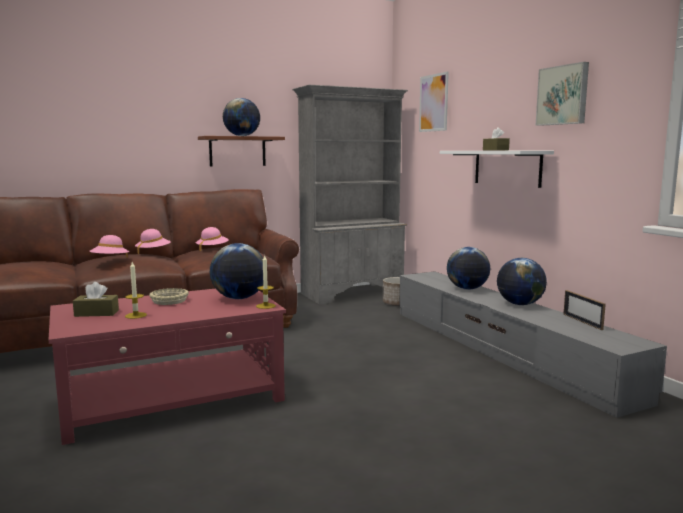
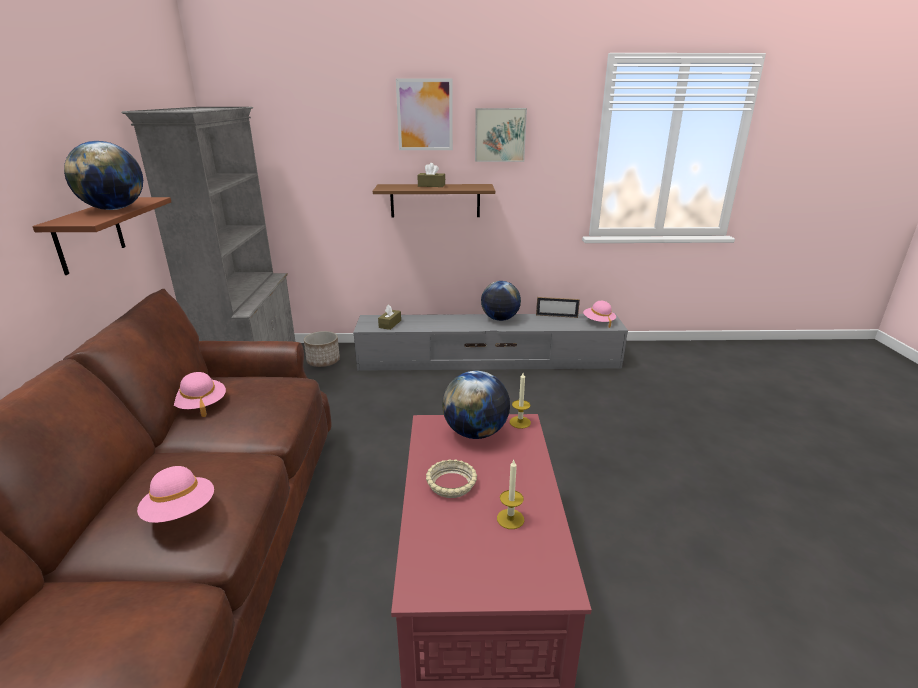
camera: 65 degrees left, 15 degrees up
brown tissue box [73,282,119,317] -> brown tissue box moved to [378,305,401,330]
pink hat [135,229,171,255] -> pink hat moved to [583,301,616,328]
picture [419,72,449,132] -> picture moved to [396,78,453,150]
white shelf [440,151,554,188] -> brown shelf [373,184,495,217]
globe [447,247,490,290] -> none

